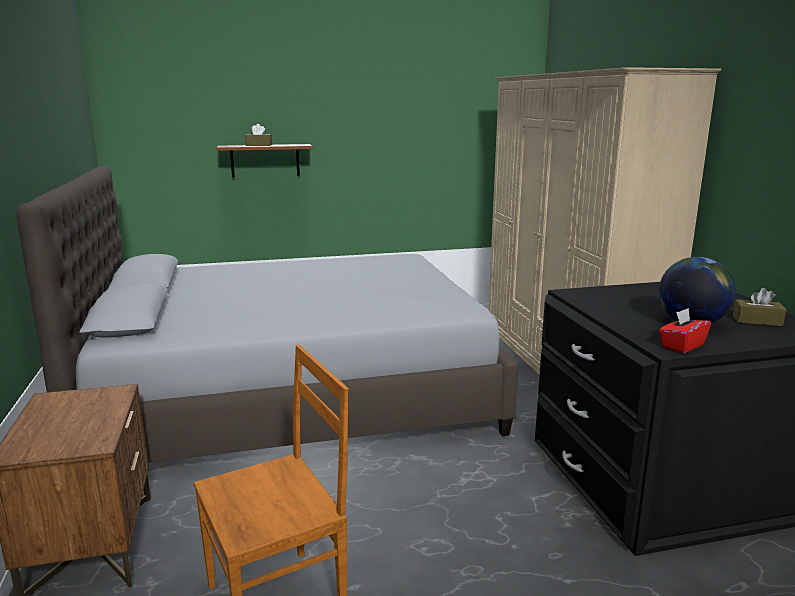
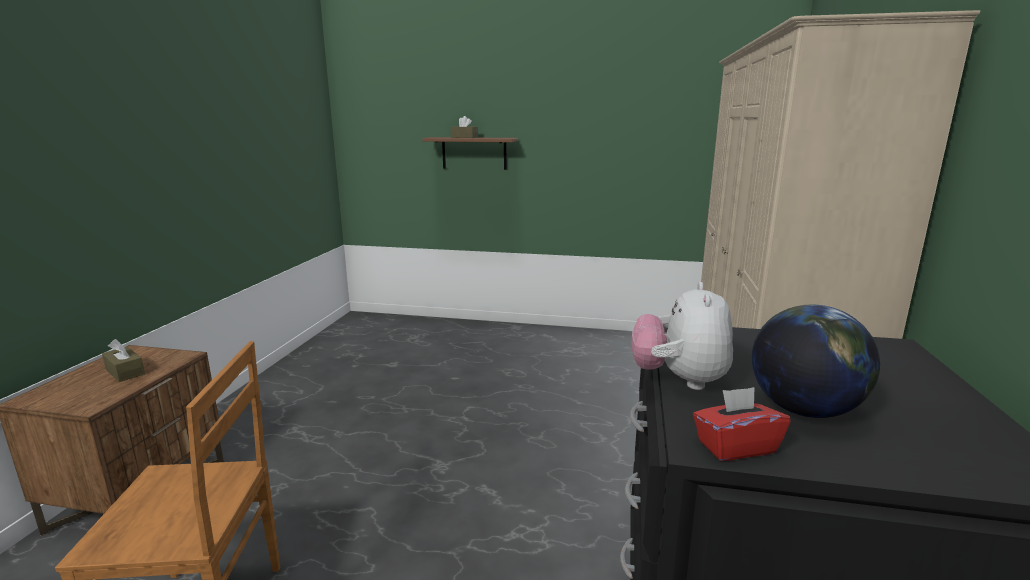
camera: 25 degrees right, 0 degrees up
grey bed [16,165,518,463] -> none
brown tissue box [733,288,786,326] -> brown tissue box moved to [102,339,145,382]
none -> plush toy [632,282,733,390]

